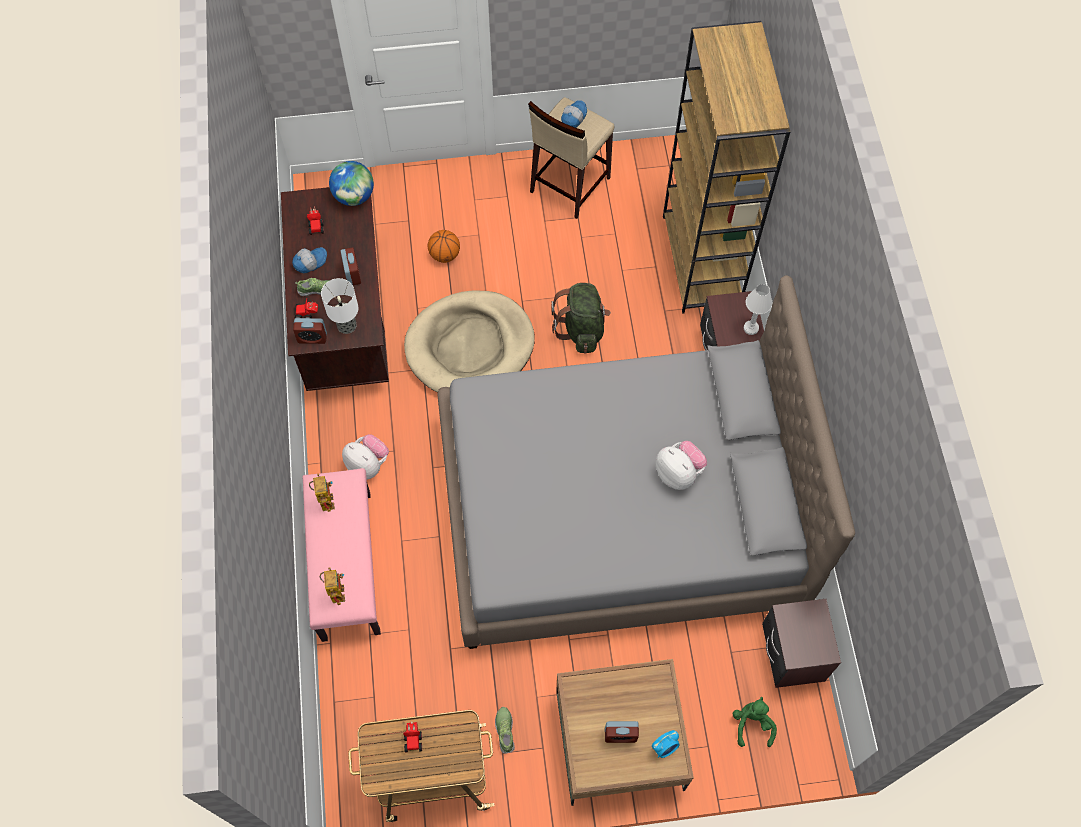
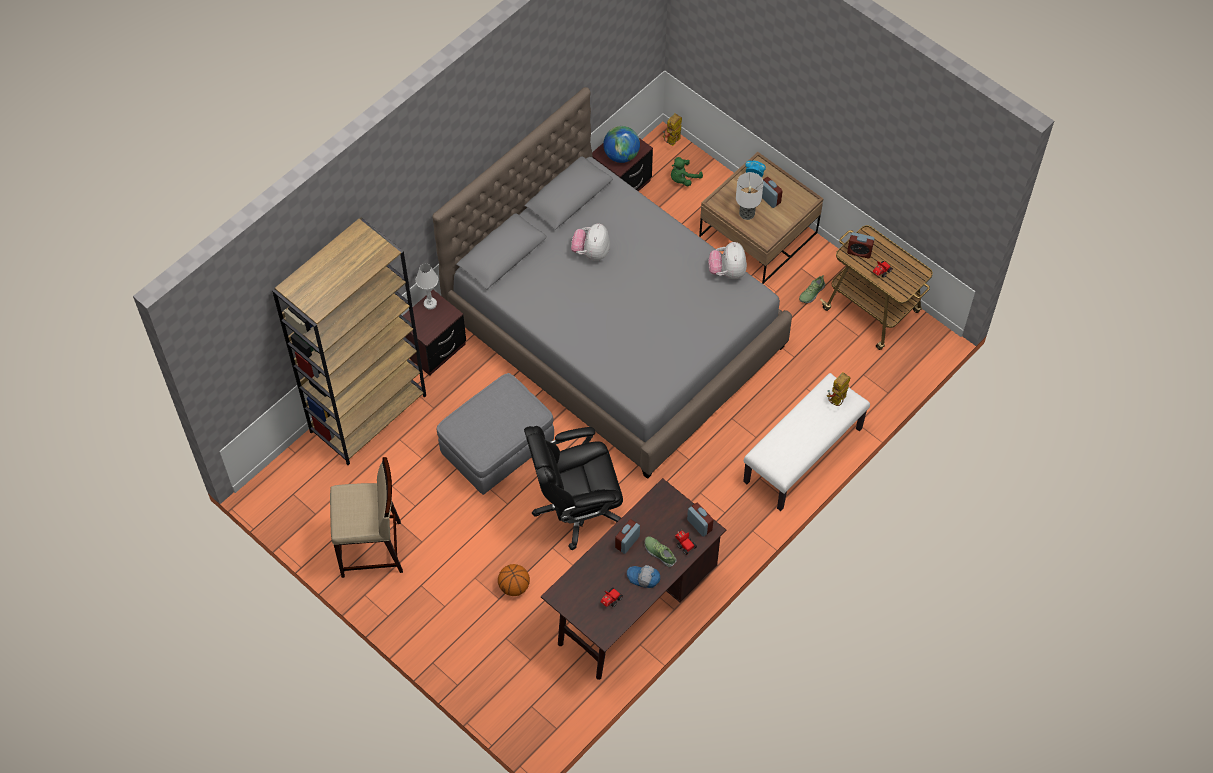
camera: 130 degrees left, 5 degrees down
pink bench [303,468,381,642] -> white bench [743,373,870,511]
toy robot [309,474,335,512] -> toy robot moved to [663,113,682,146]
table lamp [321,278,359,334] -> table lamp moved to [736,172,764,220]
globe [329,161,374,206] -> globe moved to [603,126,640,163]
plush toy [342,434,389,480] -> plush toy moved to [709,242,747,279]
beige dog bed [404,290,535,393] -> black office chair [524,426,623,550]
green backpack [551,283,611,353] -> grey ottoman [437,373,554,495]
cap [561,100,587,128] -> none
none -> alarm clock [847,232,875,258]

